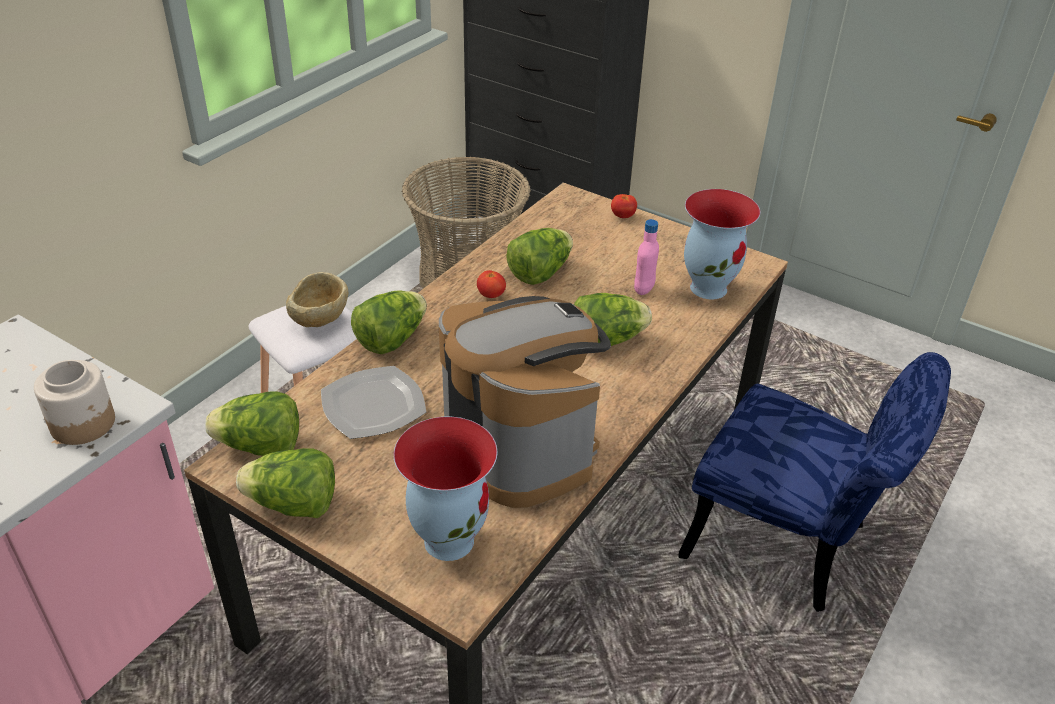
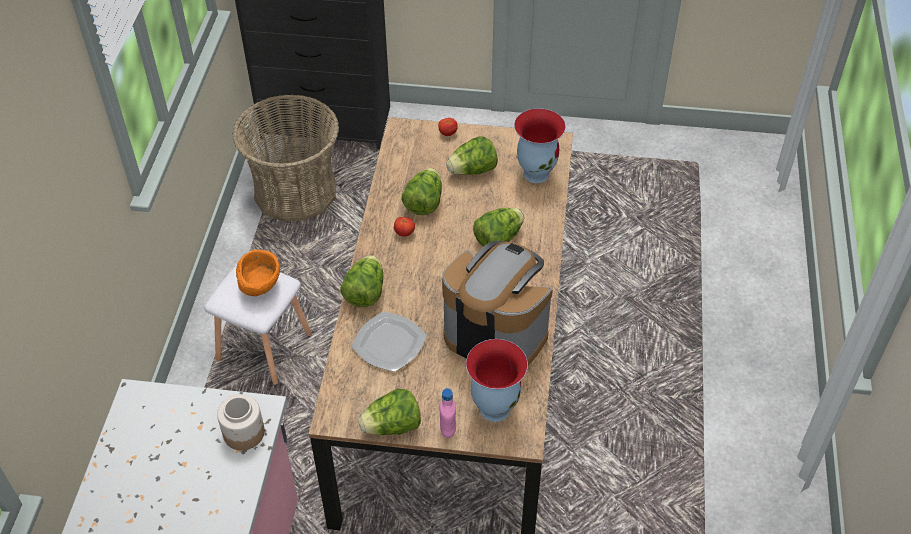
camera: 25 degrees left, 10 degrees up
lettuce [205,391,299,456] -> lettuce moved to [446,136,498,175]
beige bowl [286,272,348,327] -> orange bowl [236,250,280,296]
pink bottle [634,219,659,295] -> pink bottle moved to [440,388,456,438]
blue chair [678,352,951,612] -> none

